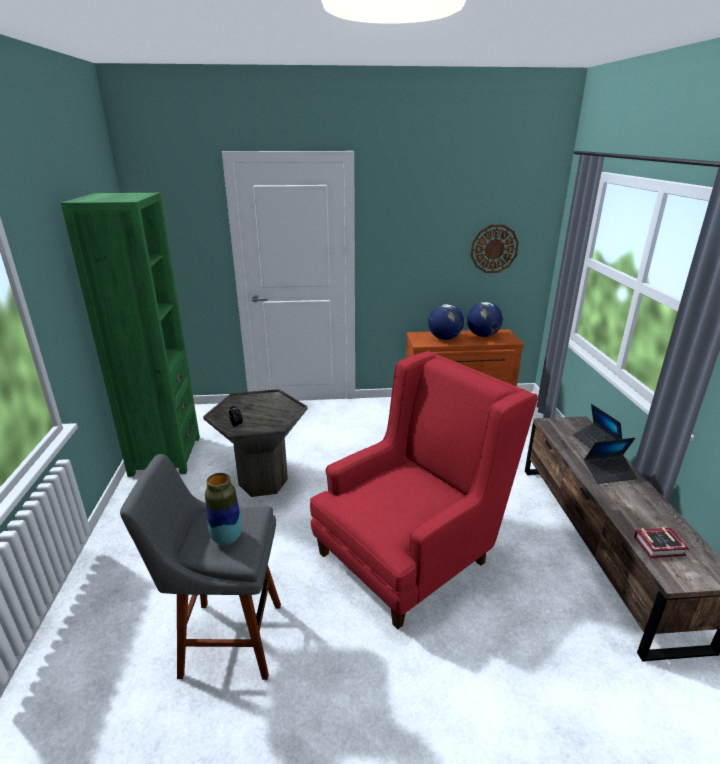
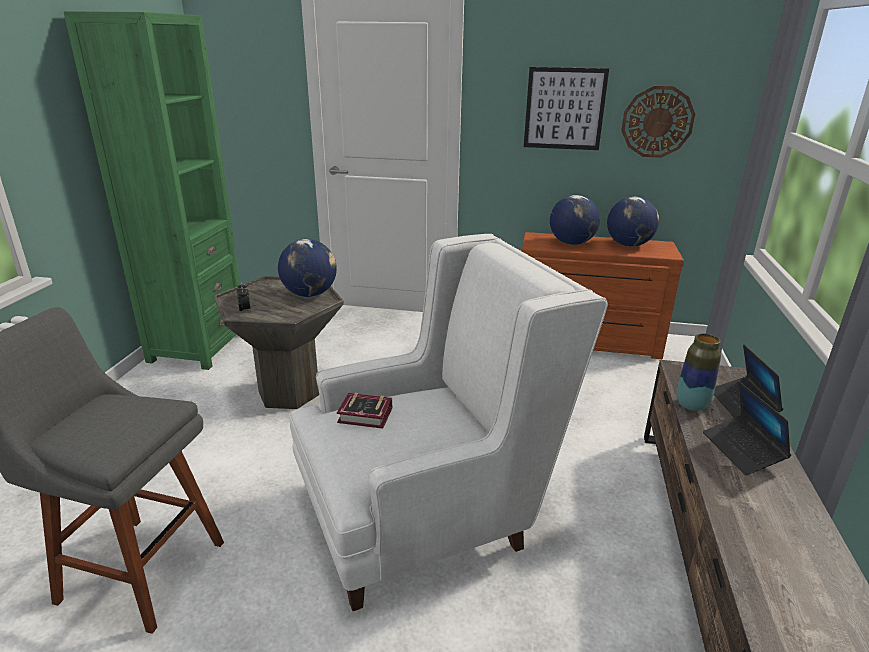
camera: 15 degrees right, 0 degrees up
vase [205,473,242,545] -> vase moved to [677,333,721,411]
red armchair [310,351,538,629] -> white armchair [290,234,608,611]
laptop [584,438,638,484] -> laptop turned 75 degrees clockwise [703,381,791,475]
book [634,527,689,558] -> book moved to [337,393,392,429]
none -> globe [278,239,337,297]
none -> picture [524,67,609,150]

